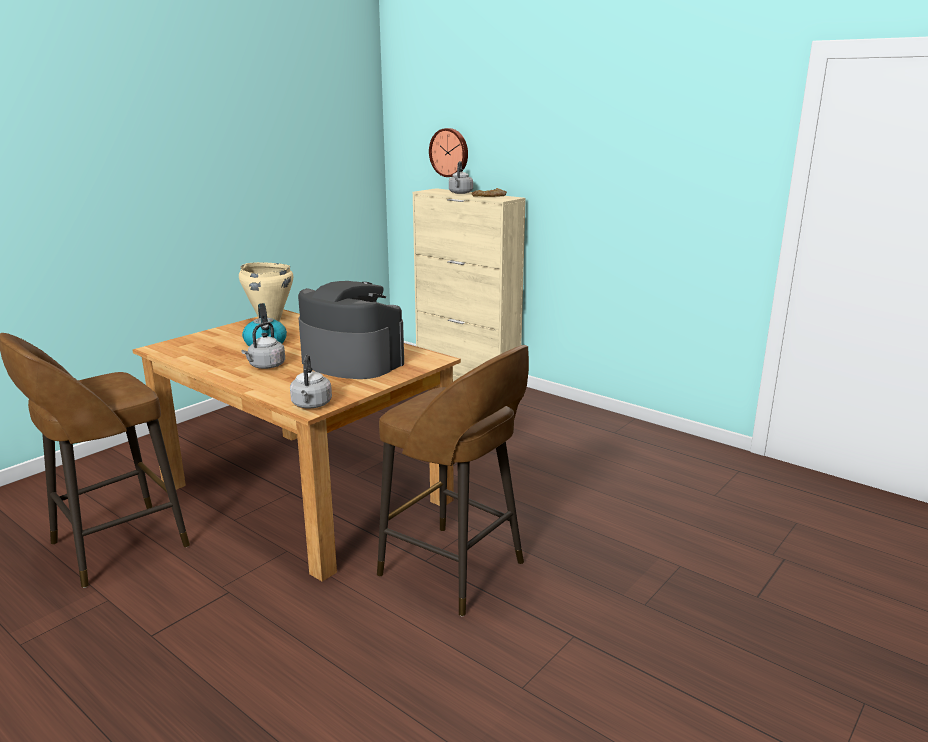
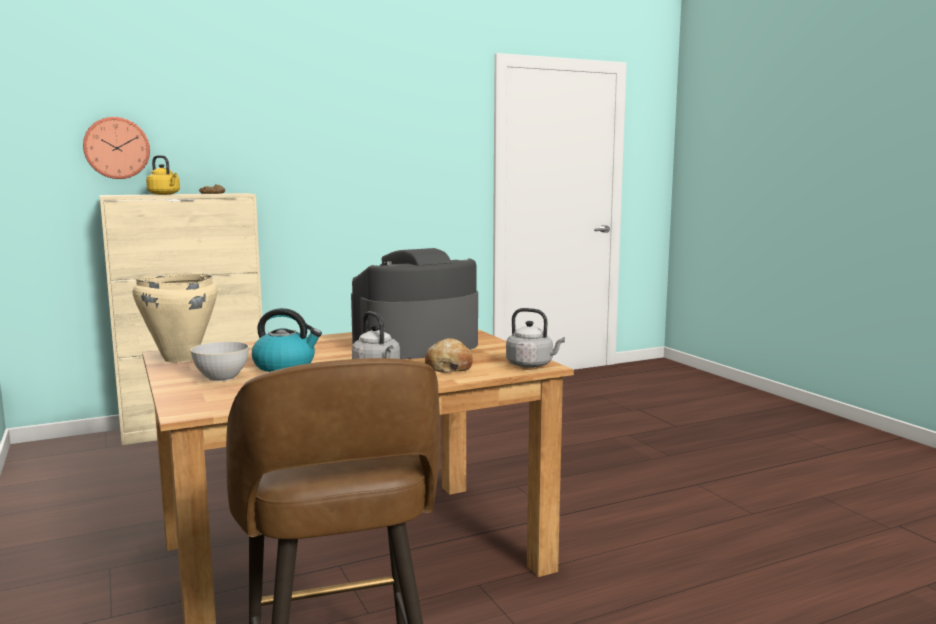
camera: 65 degrees left, 10 degrees down
brown stool [377,345,529,616] -> none
grey kettle [449,161,473,194] -> yellow kettle [146,155,180,195]
none -> grey bowl [191,341,249,381]
none -> bread [425,338,472,373]

